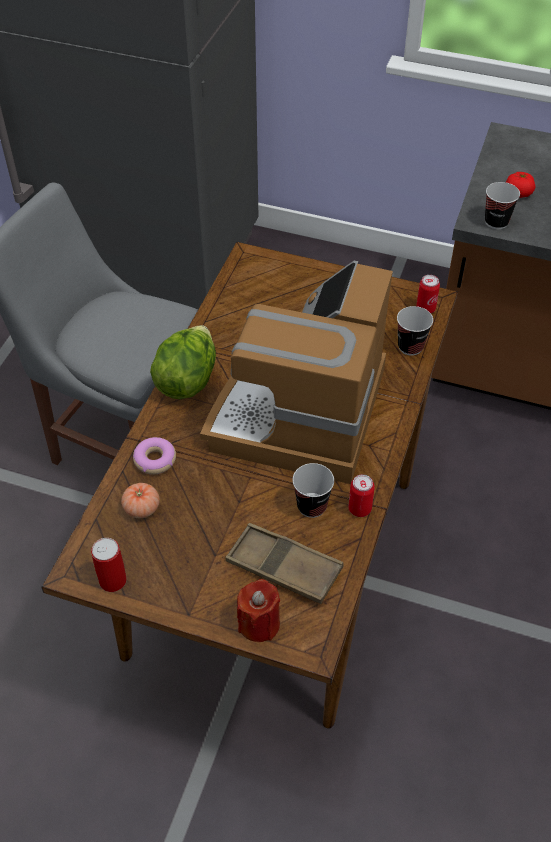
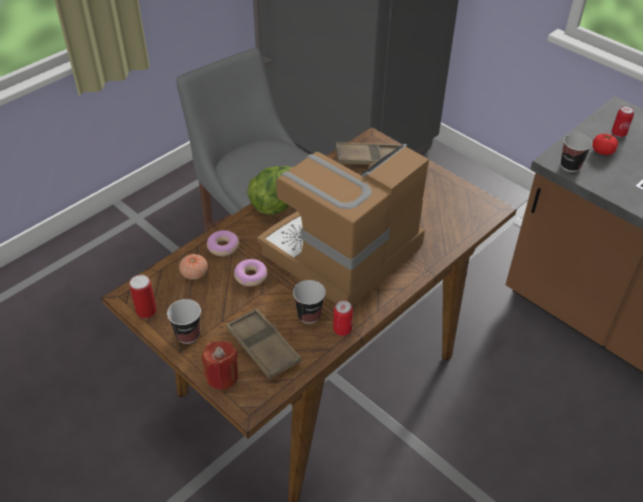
camera: 25 degrees right, 5 degrees down
cup [397,306,433,356] -> cup moved to [167,299,201,344]
can [416,275,440,313] -> can moved to [611,106,634,137]
none -> donut [234,259,267,287]
none -> brown tray [335,142,400,165]

